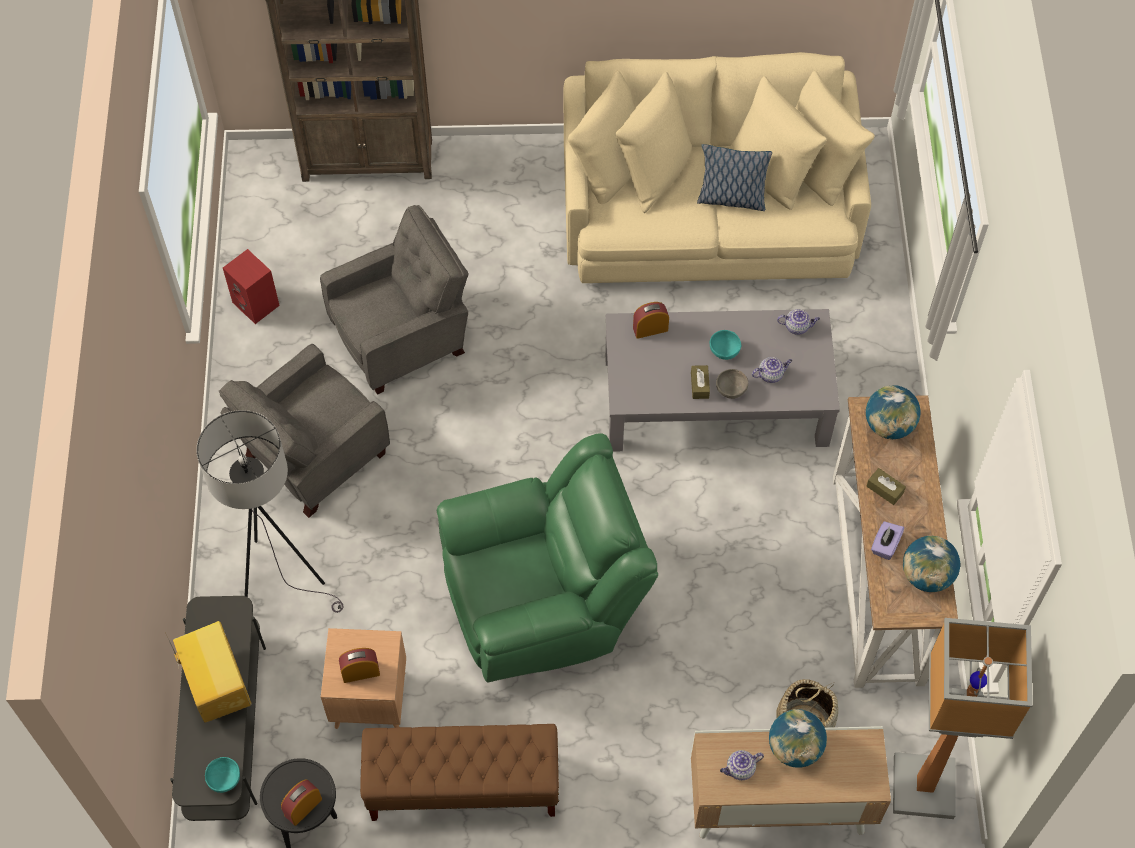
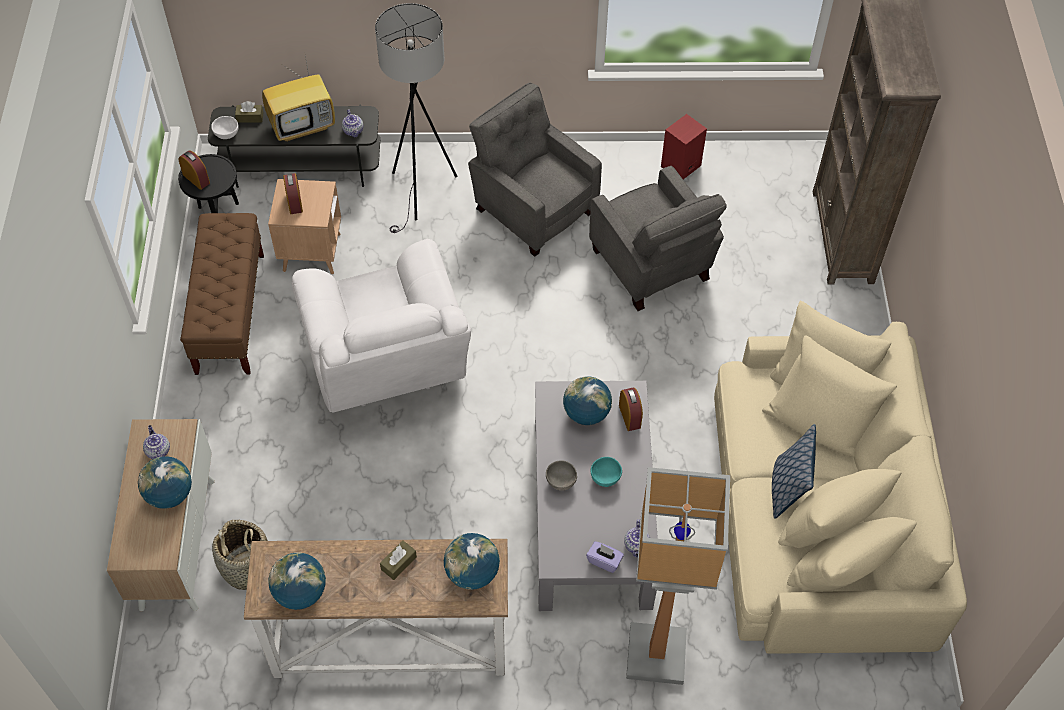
camera: 90 degrees right, 5 degrees down
turquoise bowl [205,757,240,793] -> white bowl [211,116,239,139]
green armchair [437,433,658,683] -> white armchair [292,239,471,413]
brown tissue box [691,365,710,399] -> brown tissue box moved to [235,101,264,123]
teapot [752,357,792,383] -> teapot moved to [342,109,364,137]
purple tissue box [871,521,904,560] -> purple tissue box moved to [586,541,624,573]
floor lamp [893,618,1033,819] -> floor lamp moved to [626,467,730,685]
none -> globe [563,376,612,425]

